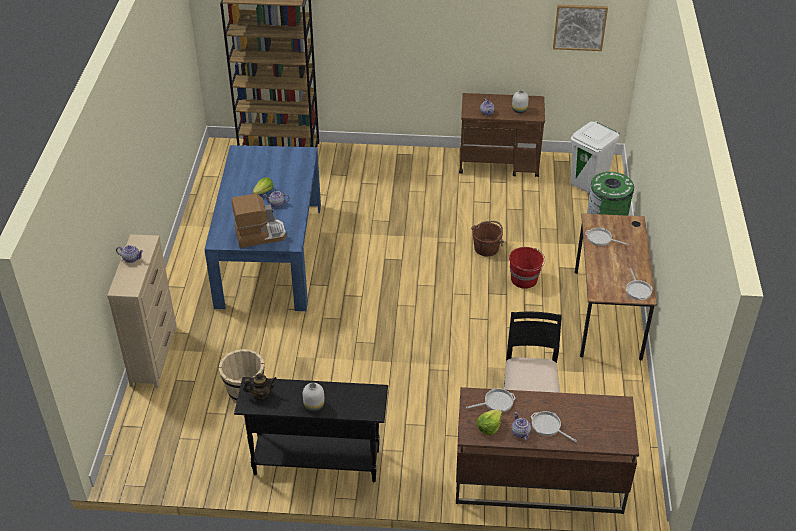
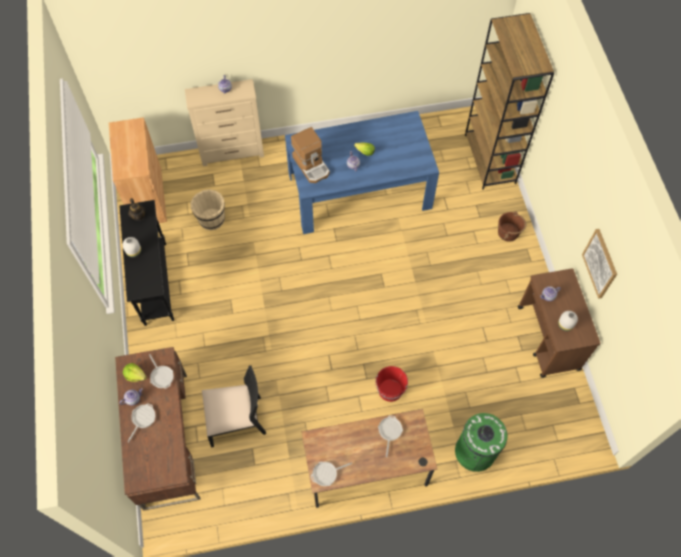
camera: 75 degrees right, 20 degrees up
brown bucket [471,221,504,256] -> brown bucket moved to [498,211,527,242]
picture [553,4,608,51] -> picture moved to [582,229,617,299]
white trash can [570,121,619,195] -> none
none -> brown cabinet [109,117,167,223]

